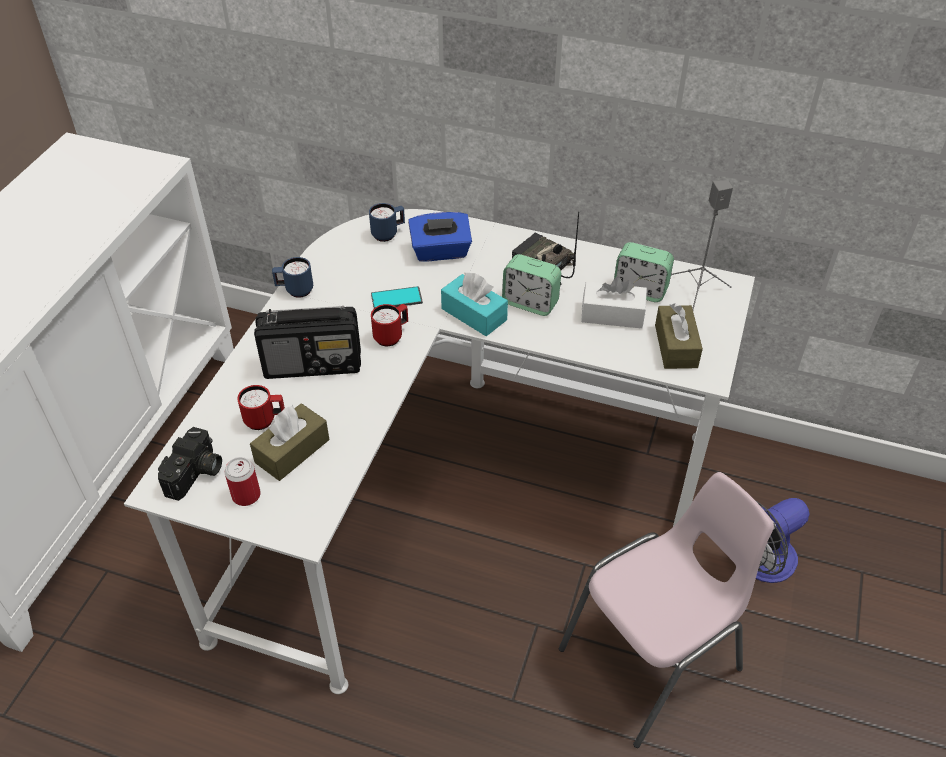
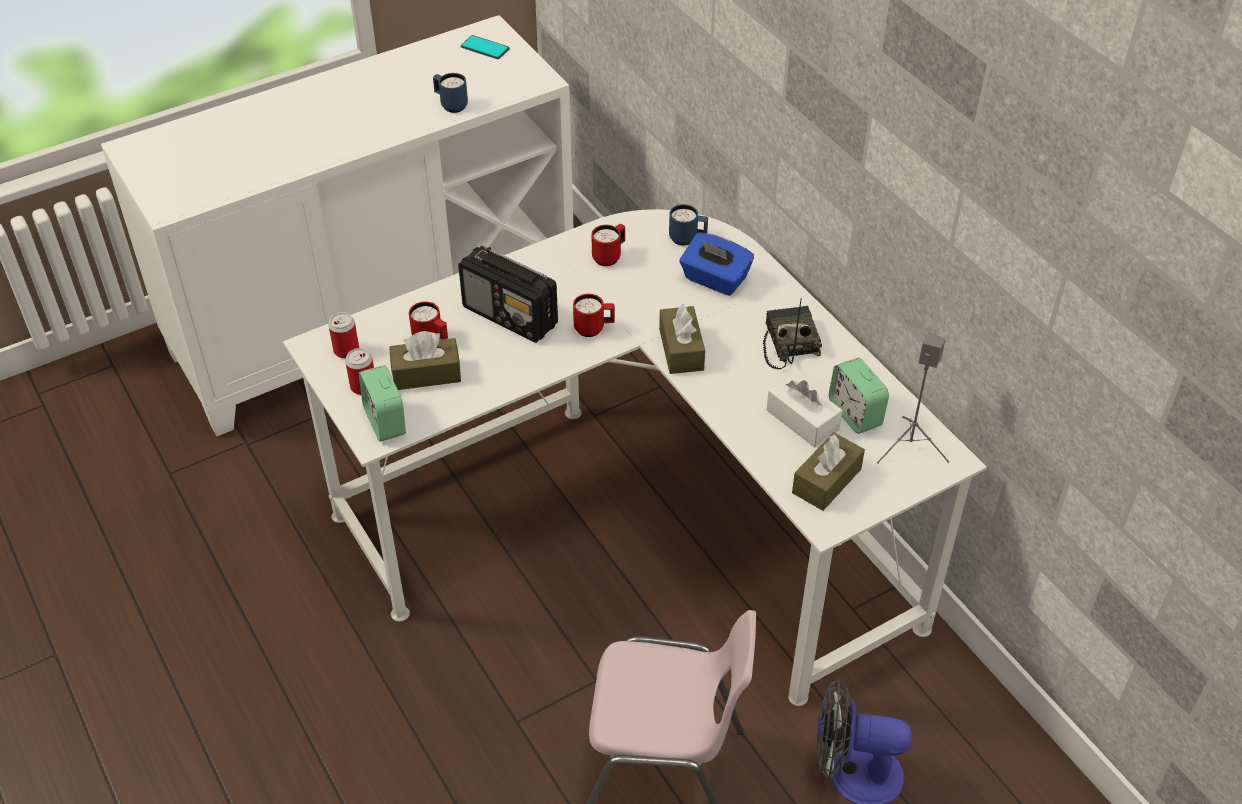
camera: 40 degrees right, 0 degrees up
camera [158,427,222,501] -> can [328,312,359,358]
blue mug [272,257,313,298] -> blue mug moved to [433,73,468,113]
phone [371,286,423,308] -> phone moved to [461,35,510,59]
turquoise tissue box [441,272,508,336] -> brown tissue box [659,304,705,374]
alarm clock [502,254,561,316] -> alarm clock moved to [359,365,406,442]
none -> red mug [591,224,625,266]

